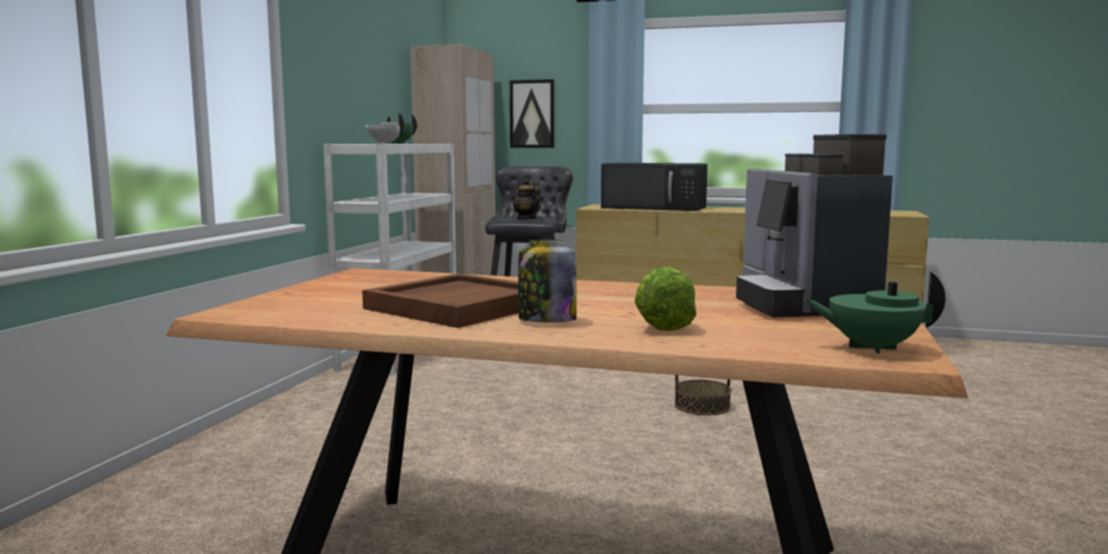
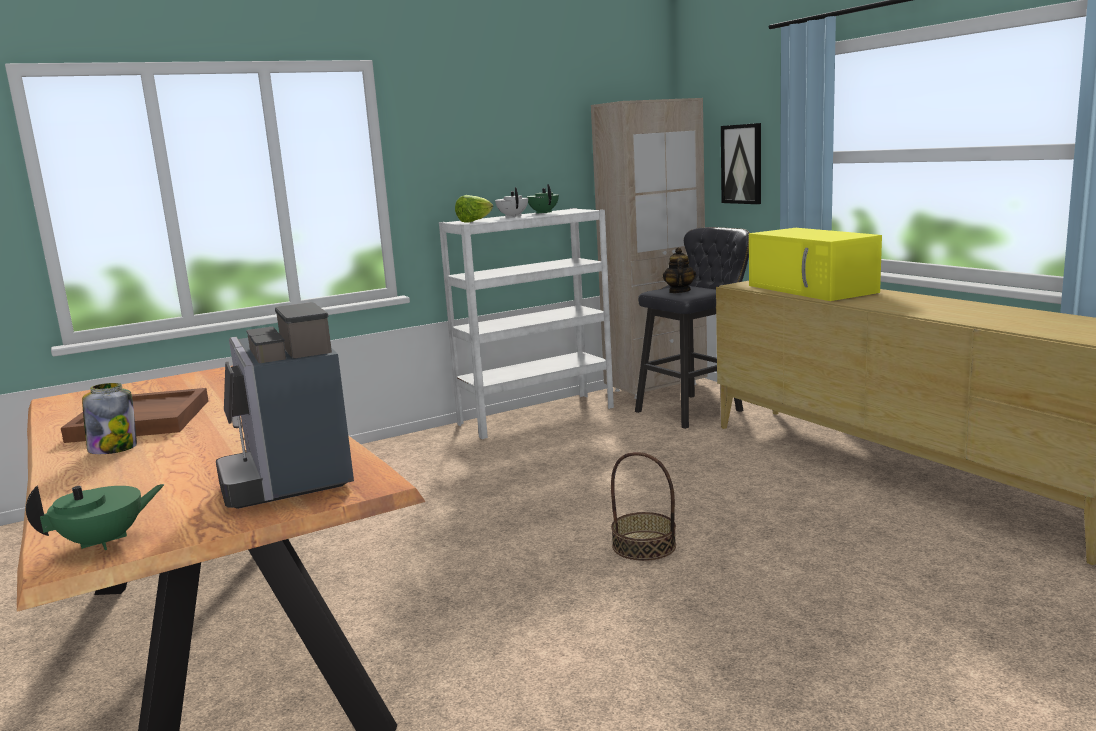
camera: 45 degrees right, 5 degrees up
black microwave [601,163,708,211] -> yellow microwave [749,228,882,301]
lettuce [634,267,696,331] -> lettuce moved to [455,195,493,223]
coffee machine [736,134,893,318] -> coffee machine turned 60 degrees counterclockwise [216,302,354,509]
green teapot [804,272,946,354] -> green teapot turned 90 degrees clockwise [26,484,165,550]

